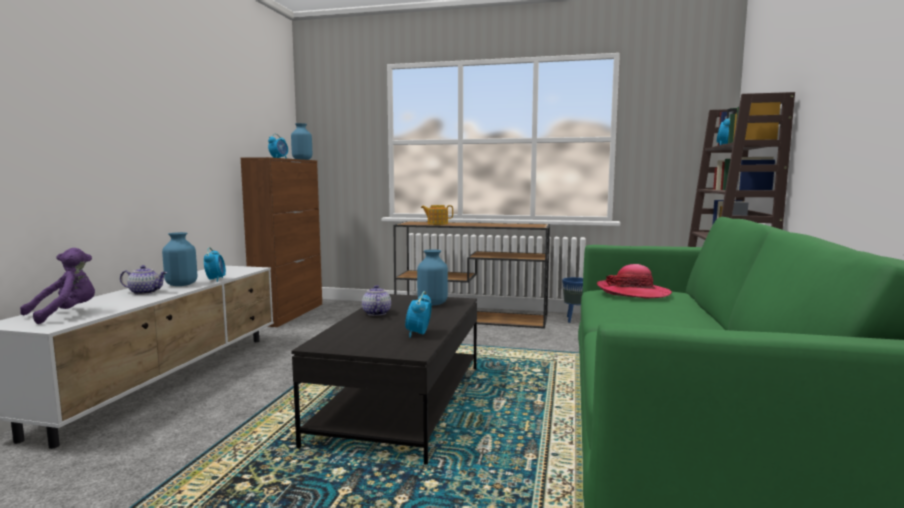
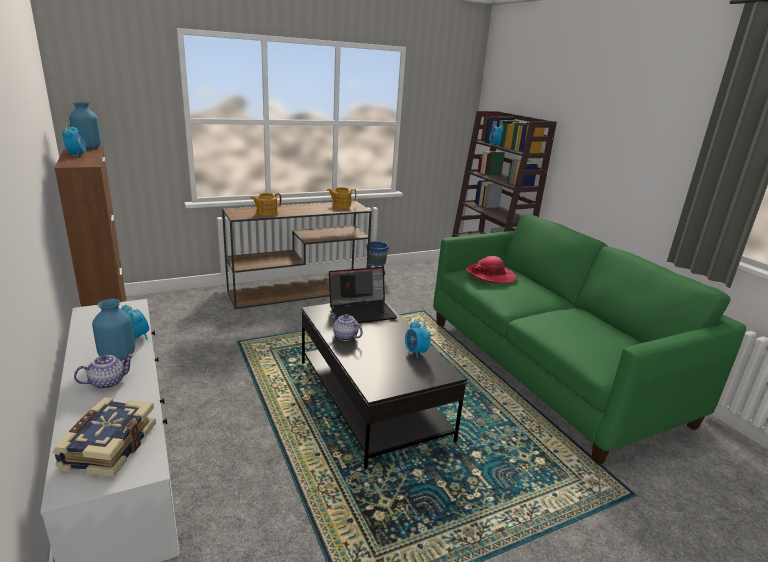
camera: 40 degrees left, 15 degrees up
purple plush toy [20,248,95,324] -> book [52,397,156,477]
blue vase [417,249,448,305] -> laptop [329,267,397,323]
none -> teapot [327,187,356,208]

